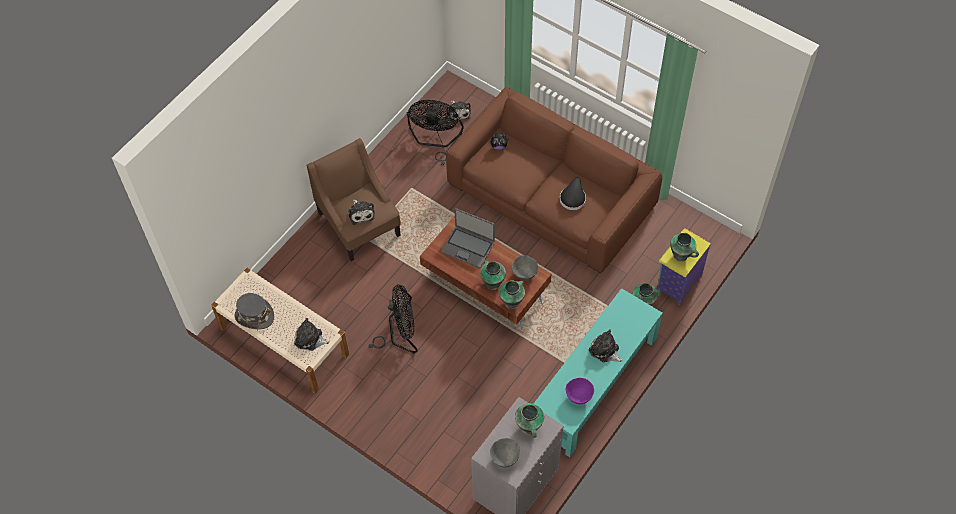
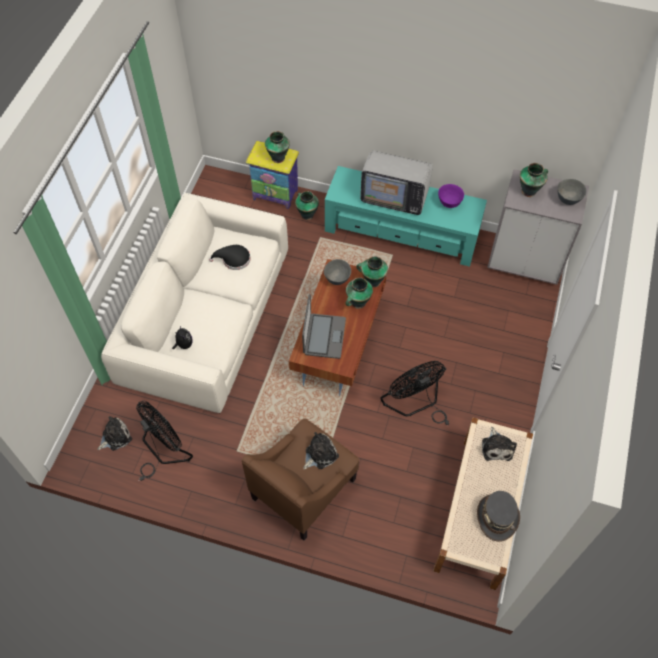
camera: 110 degrees left, 0 degrees up
black fan [406,100,464,165] -> black fan turned 150 degrees clockwise [136,401,193,481]
brown sofa [446,87,662,273] -> white sofa [101,193,288,413]
plush toy [589,330,623,362] -> television [360,151,433,215]

